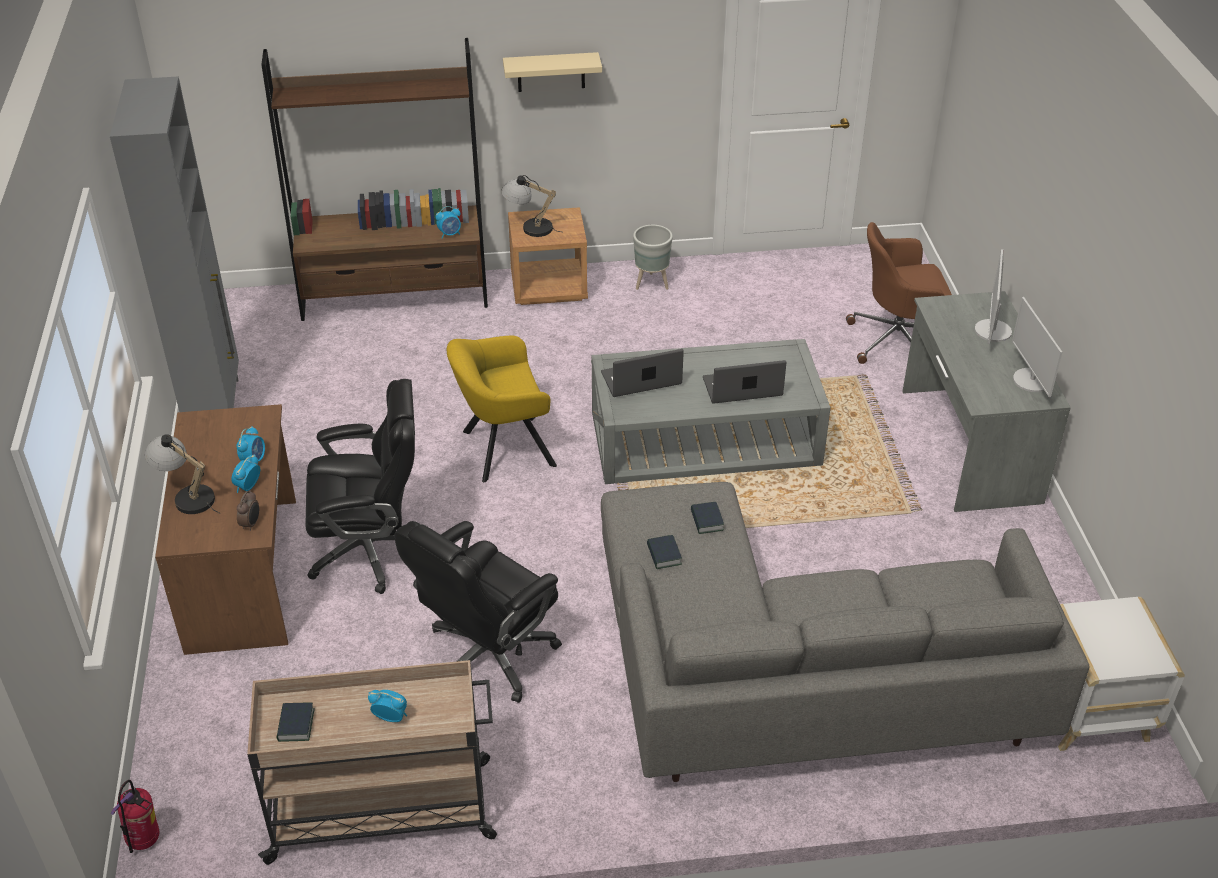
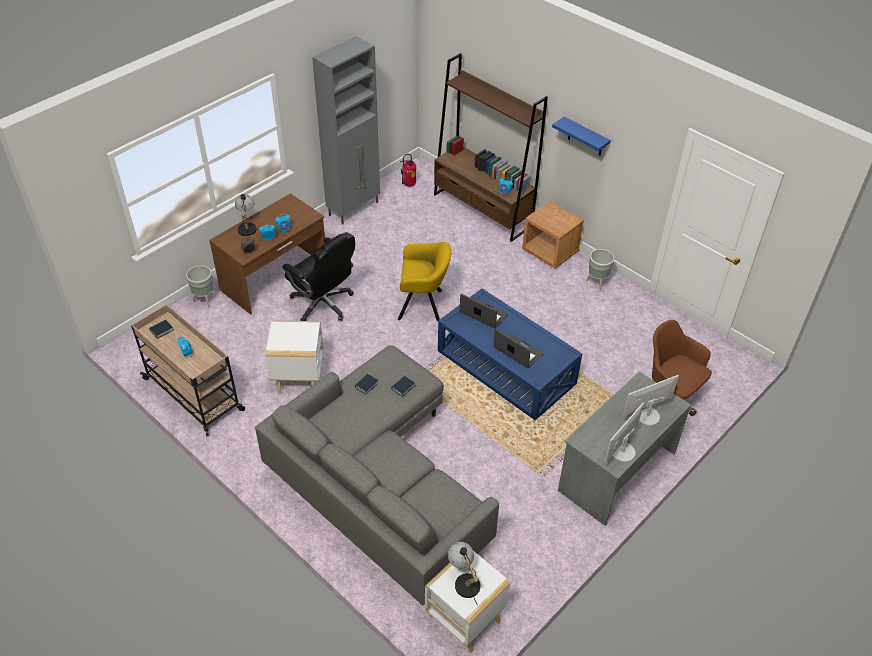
camera: 50 degrees right, 5 degrees up
fire extinguisher [111,780,159,853] -> fire extinguisher moved to [400,154,416,187]
black office chair [394,521,562,703] -> white side table [266,321,323,394]
yellow armchair [447,336,557,482] -> yellow armchair turned 150 degrees clockwise [398,242,452,321]
table lamp [501,175,561,237] -> table lamp moved to [448,542,480,604]
beige shelf [503,52,602,92] -> blue shelf [552,117,611,156]
grey coffee table [591,339,830,484] -> blue coffee table [438,288,582,420]
none -> grey planter [186,265,213,308]

